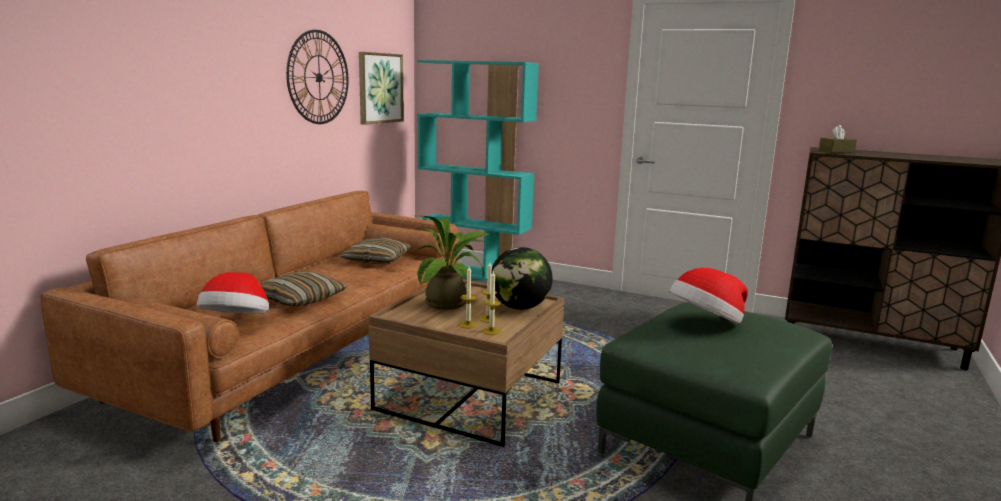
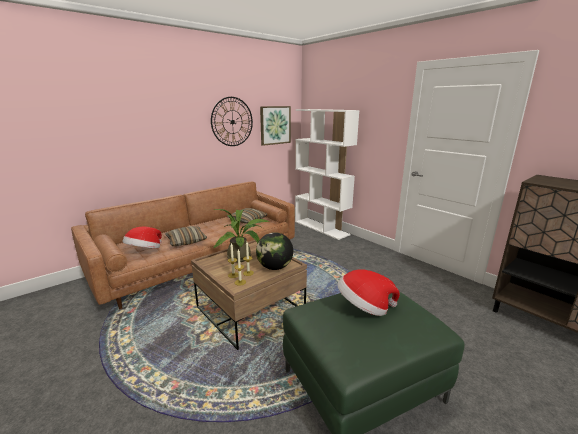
camera: 25 degrees right, 5 degrees up
turquoise bookcase [418,60,539,281] -> white bookcase [295,109,359,240]
brown tissue box [819,125,857,153] -> none

